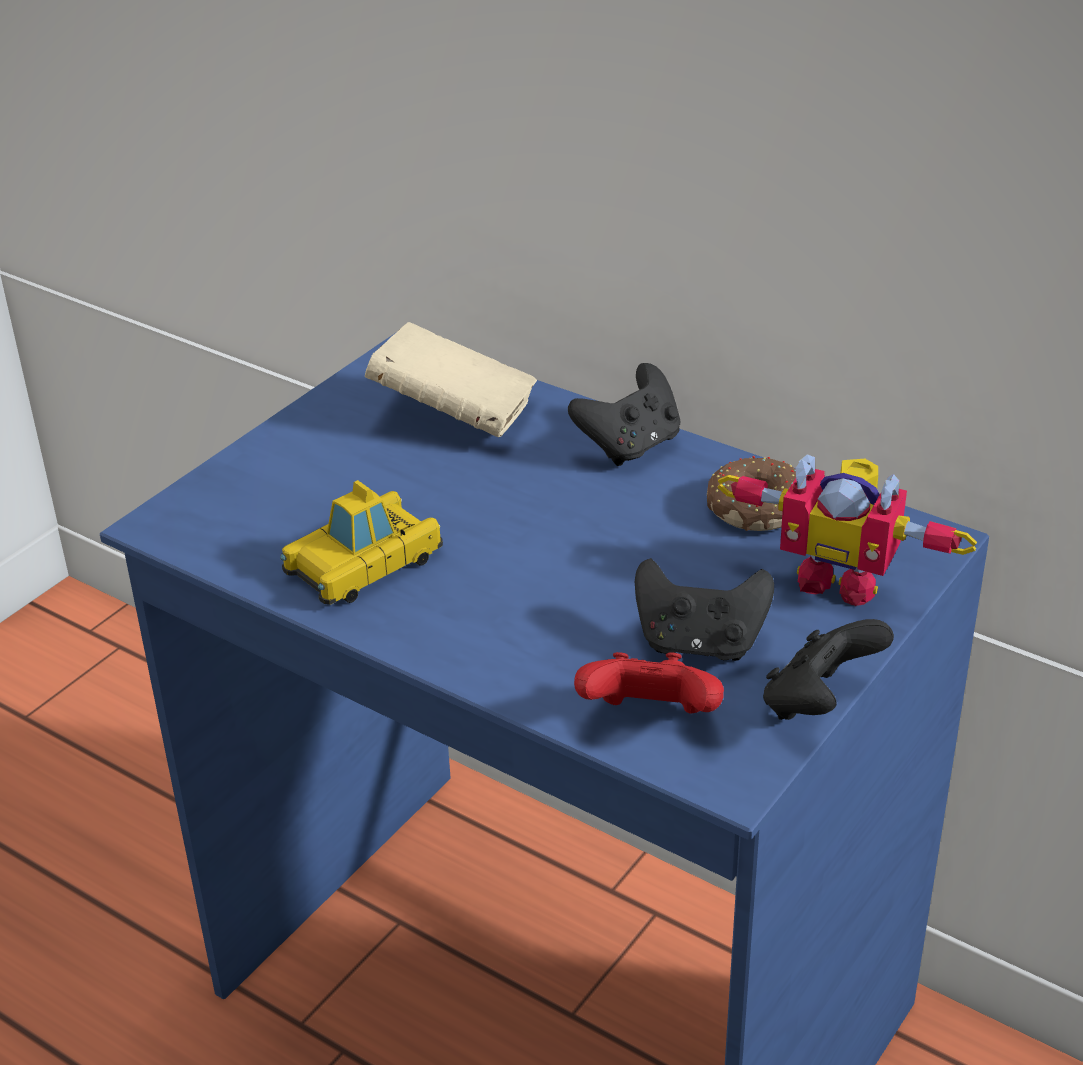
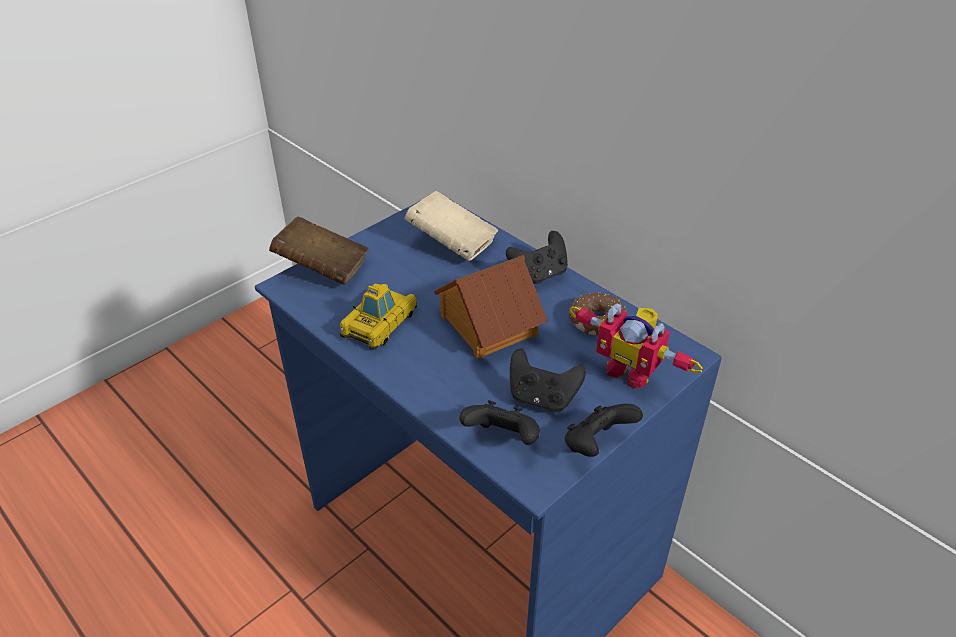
camera: 10 degrees right, 5 degrees up
toy car [280,480,443,605] -> toy car turned 150 degrees clockwise [340,284,417,350]
red game controller [574,652,724,714] -> black game controller [460,400,540,445]
none -> brown book [269,216,369,285]
none -> toy house [434,255,547,359]

